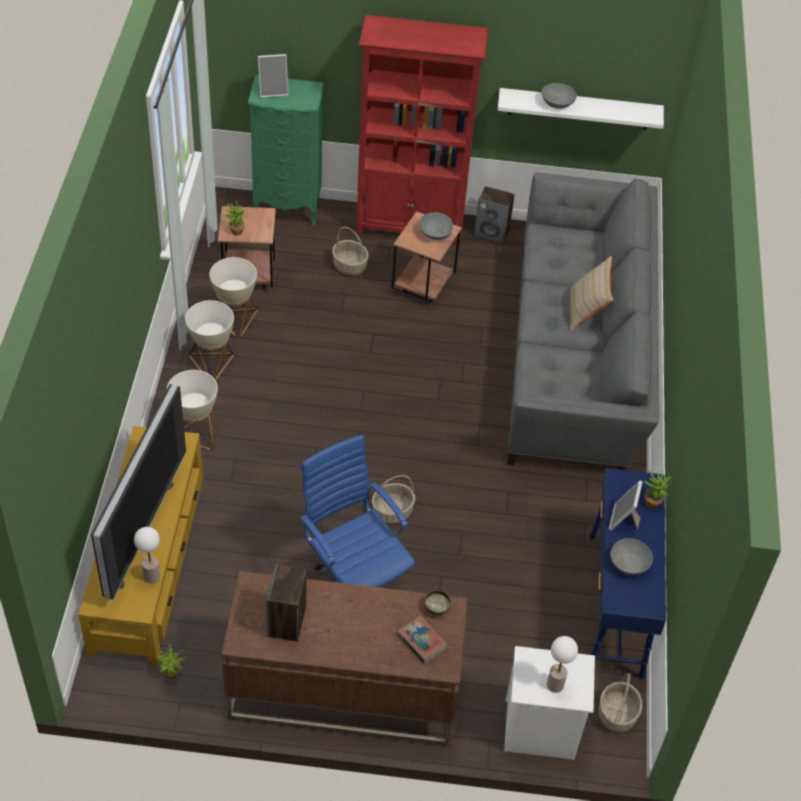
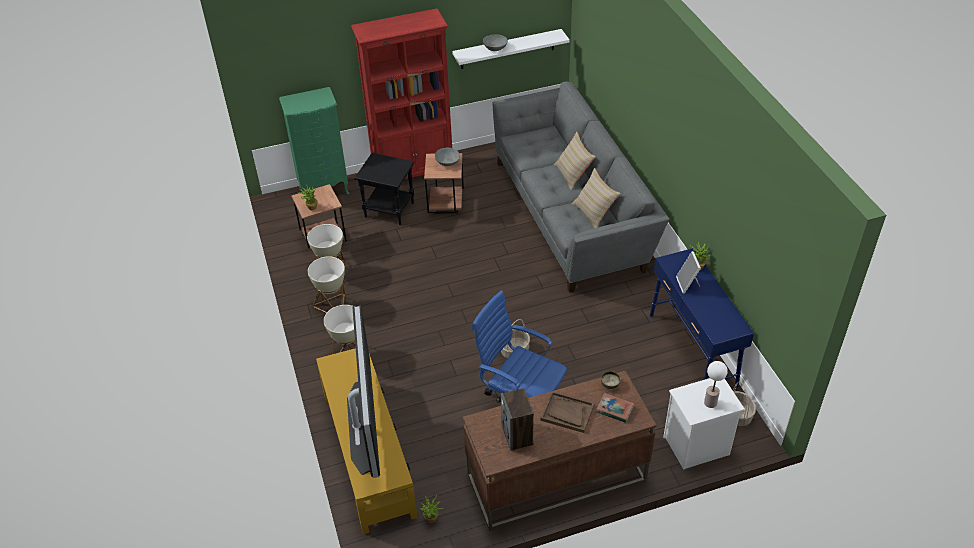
camera: 20 degrees left, 5 degrees down
table lamp [134,527,160,584] -> none
picture frame [258,54,289,98] -> none
basket [332,227,369,275] -> black side table [354,153,414,225]
speaker [474,186,515,244] -> none
grey bowl [610,538,653,575] -> none
none -> brown tray [540,391,595,433]
none -> beige pillow [572,168,620,229]

